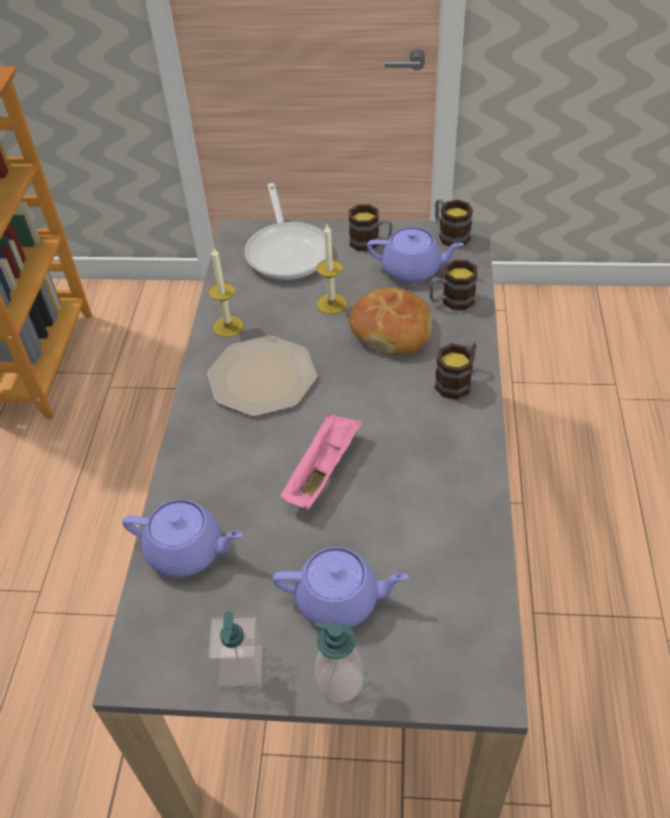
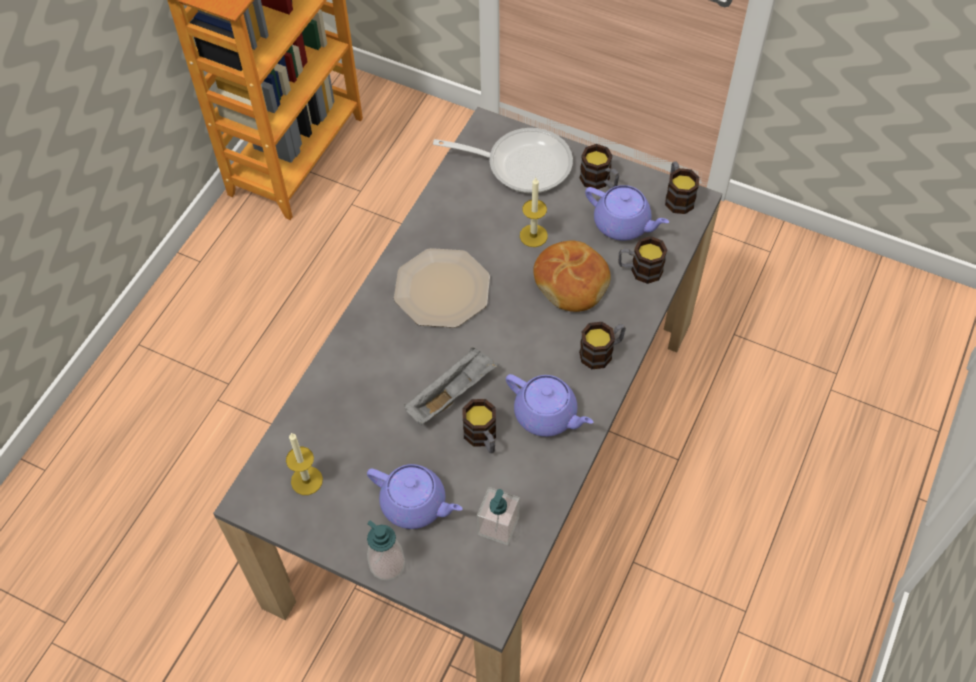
camera: 20 degrees right, 10 degrees up
purple teapot [122,500,243,577] -> purple teapot moved to [506,374,593,437]
candle [208,248,244,337] -> candle moved to [286,433,323,495]
soap dispenser [208,611,263,687] -> soap dispenser moved to [477,487,520,545]
frying pan [244,183,326,280] -> frying pan turned 90 degrees counterclockwise [433,128,573,193]
pink tray [280,414,363,510] -> grey tray [404,347,498,425]
none -> mug [462,399,496,453]

